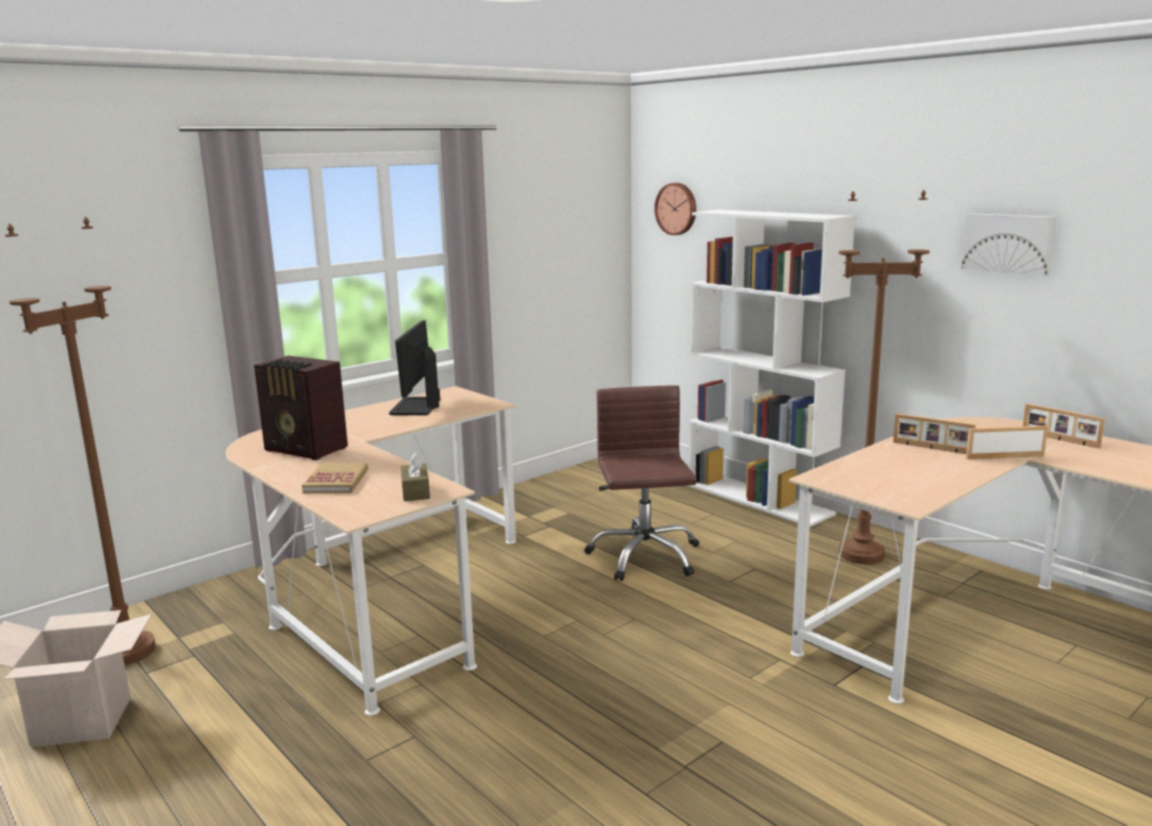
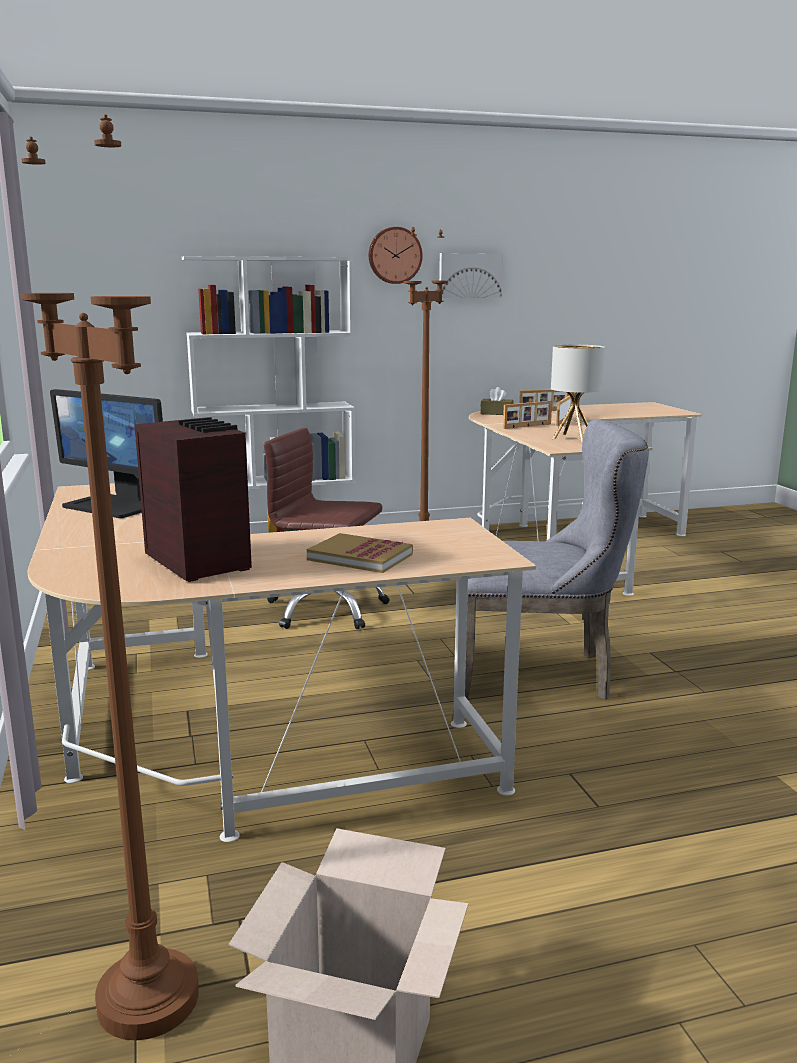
camera: 65 degrees left, 0 degrees up
radio [254,356,348,460] -> radio turned 90 degrees counterclockwise [135,417,252,582]
brown tissue box [401,453,430,501] -> brown tissue box moved to [480,387,513,415]
wall clock [654,183,696,235] -> wall clock moved to [369,227,423,284]
none -> grey chair [465,419,649,700]
none -> table lamp [551,345,605,442]

